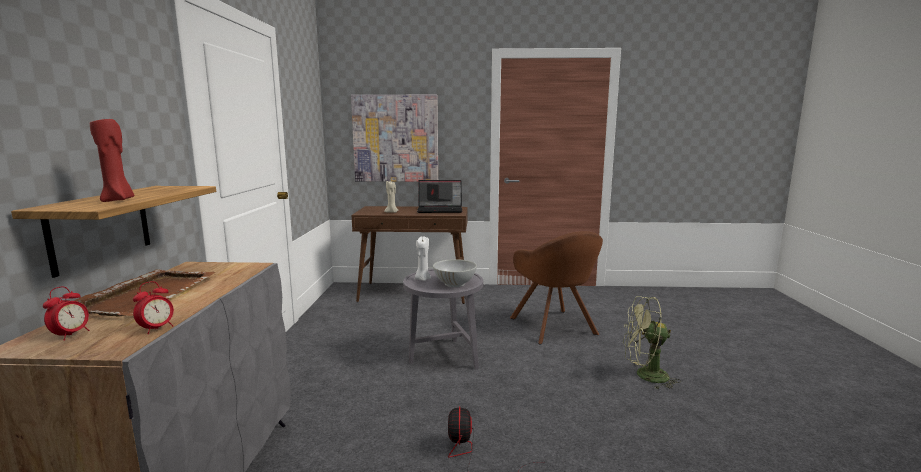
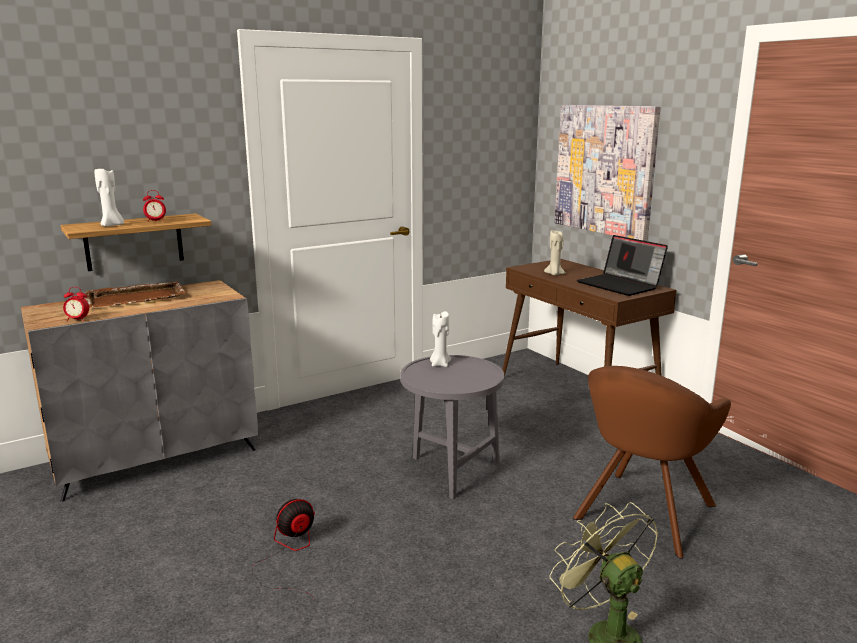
camera: 55 degrees right, 5 degrees up
alarm clock [43,287,89,340] -> alarm clock moved to [143,190,166,221]
red candle [90,119,134,202] -> white candle [94,167,124,227]
white bowl [433,259,477,287] -> none

